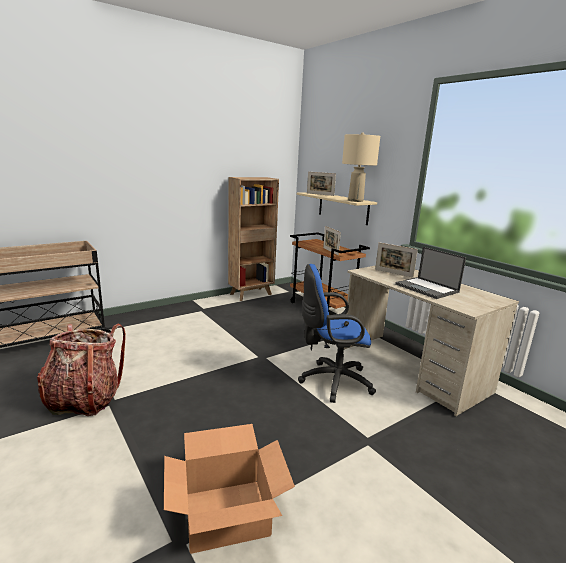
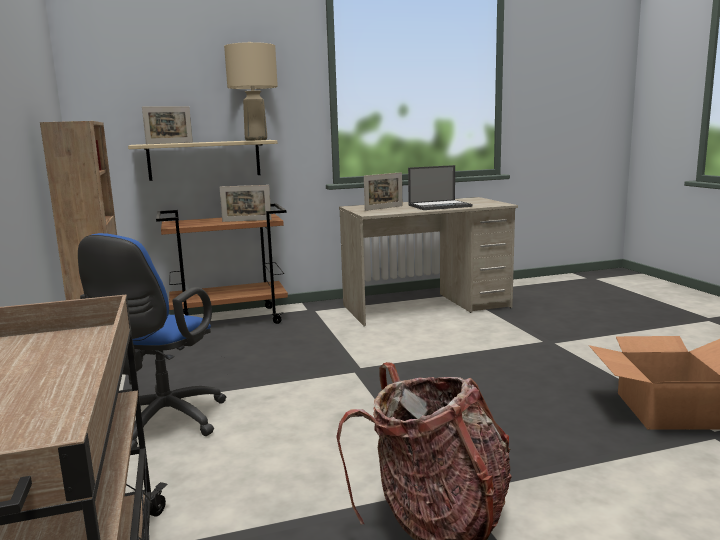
camera: 70 degrees left, 5 degrees down
blue office chair [298,264,376,403] -> blue office chair moved to [78,233,227,448]

